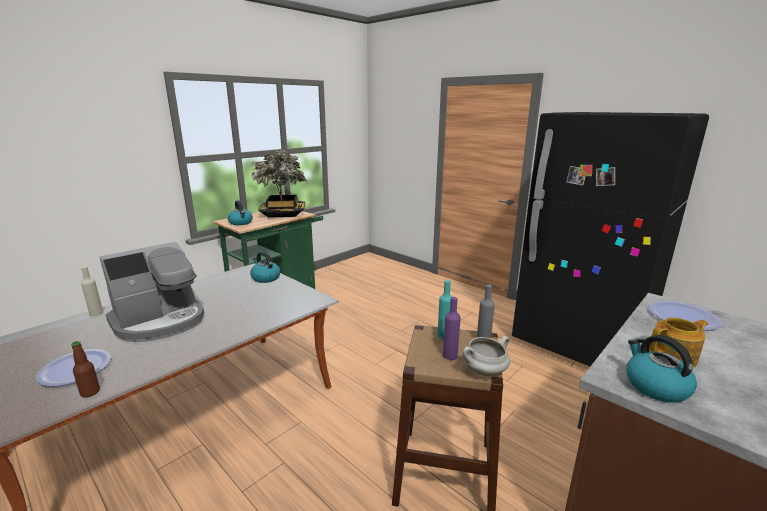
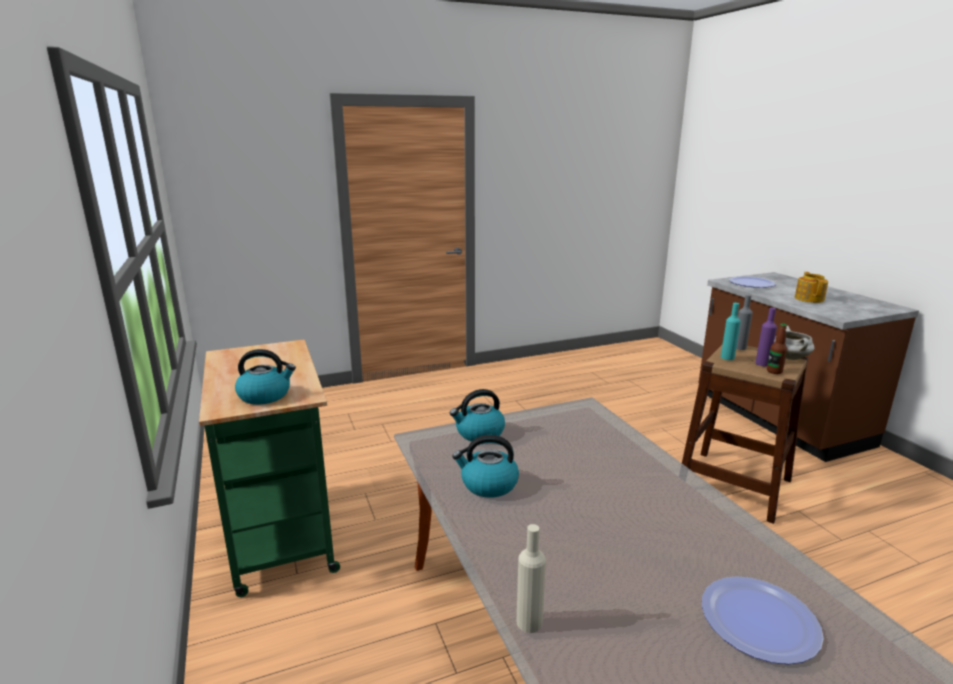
camera: 65 degrees left, 0 degrees up
bottle [71,341,100,397] -> bottle moved to [767,323,787,374]
coffee machine [99,242,204,342] -> none
potted plant [250,149,306,218] -> none
black fridge [512,112,709,366] -> none
kettle [626,335,697,402] -> kettle moved to [452,435,519,498]

